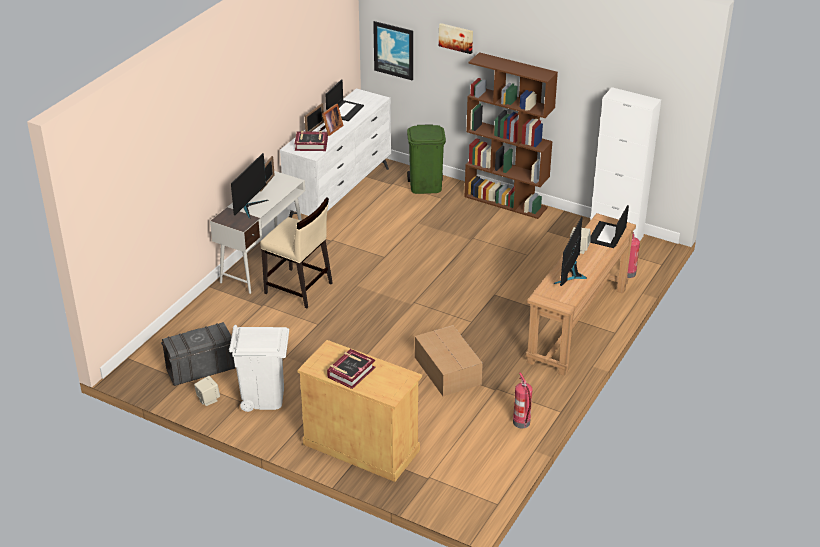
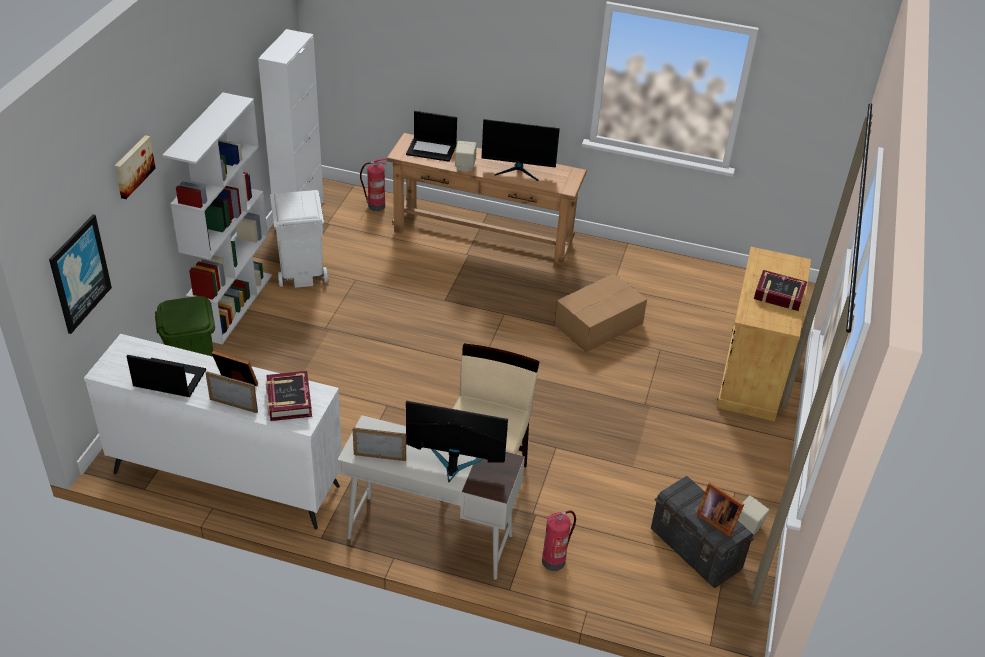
camera: 105 degrees left, 5 degrees up
white trash can [229,325,289,412] -> white trash can moved to [270,190,328,288]
brown bookcase [464,52,558,219] -> white bookcase [162,92,272,345]
fire extinguisher [513,372,532,428] -> fire extinguisher moved to [542,511,576,571]
none -> picture frame [696,482,744,537]

